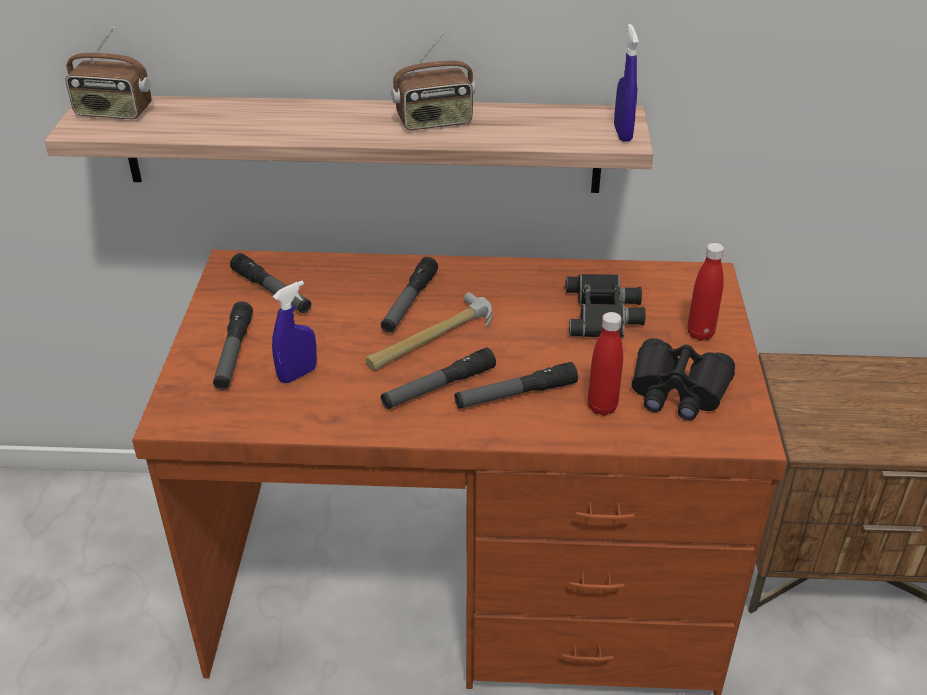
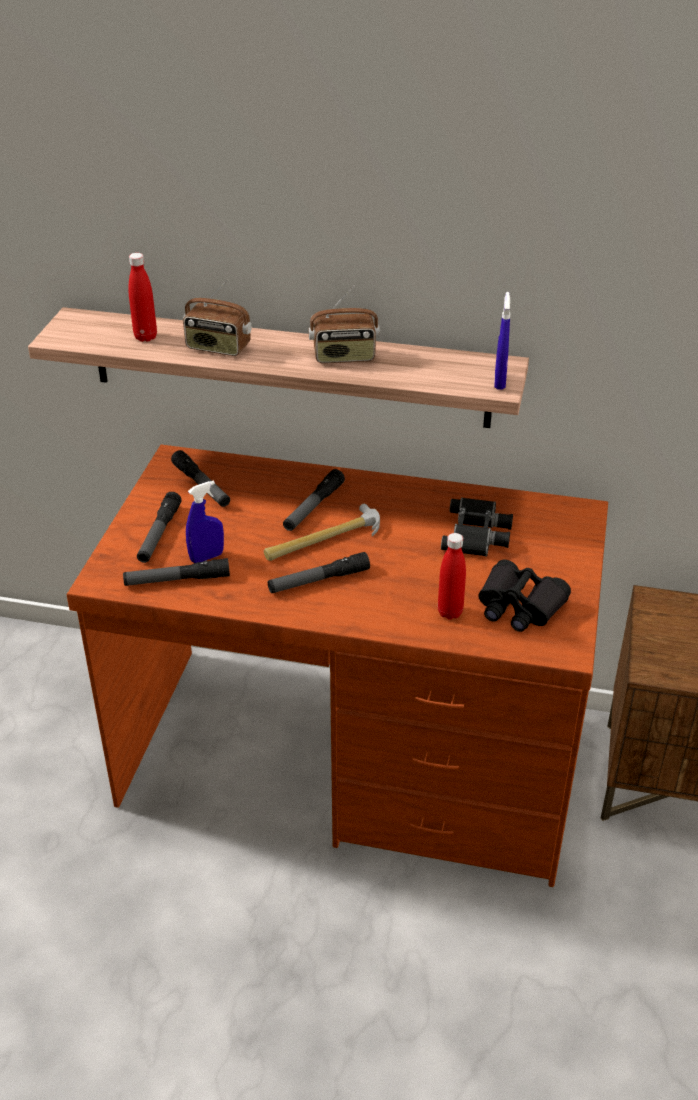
camera: 10 degrees right, 0 degrees up
radio [65,27,152,119] -> radio moved to [183,279,252,356]
flashlight [454,362,578,409] -> flashlight moved to [123,558,230,586]
red bottle [687,243,725,341] -> red bottle moved to [128,253,157,342]

